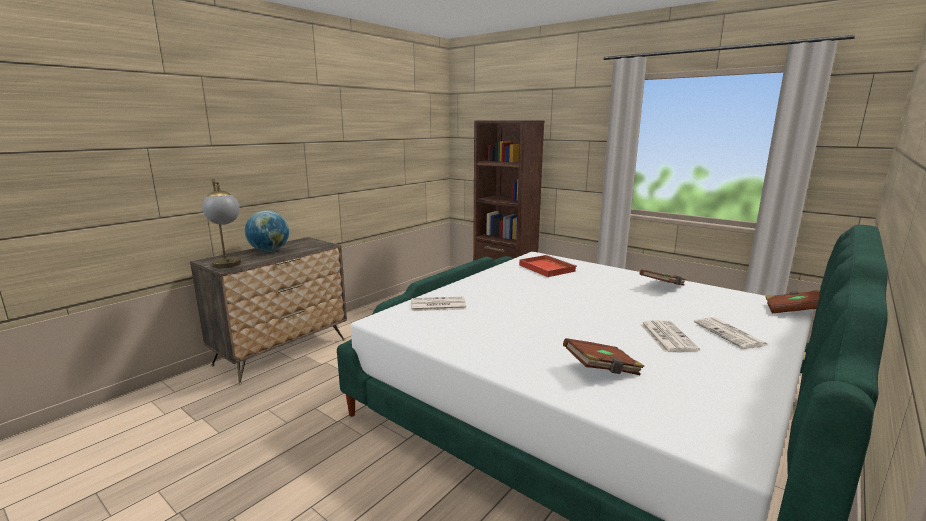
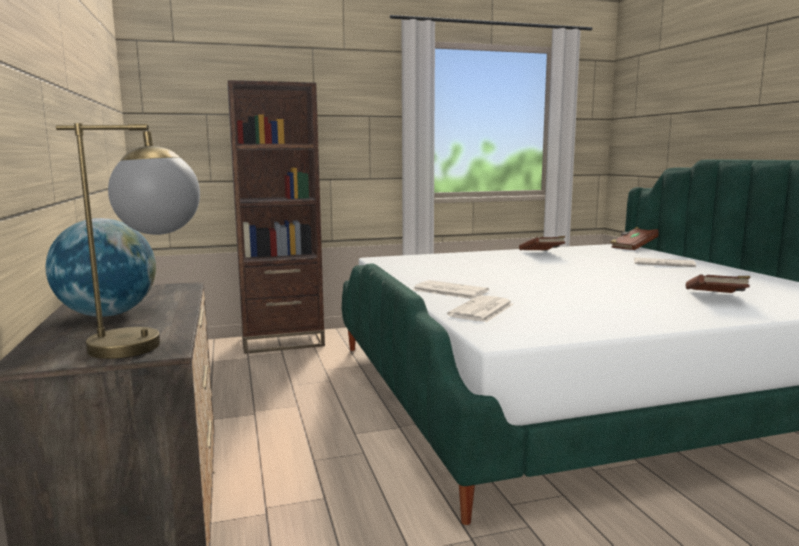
camera: 55 degrees left, 5 degrees down
red tray [519,255,577,277] -> none
newspaper [640,320,700,352] -> newspaper moved to [413,280,489,299]

